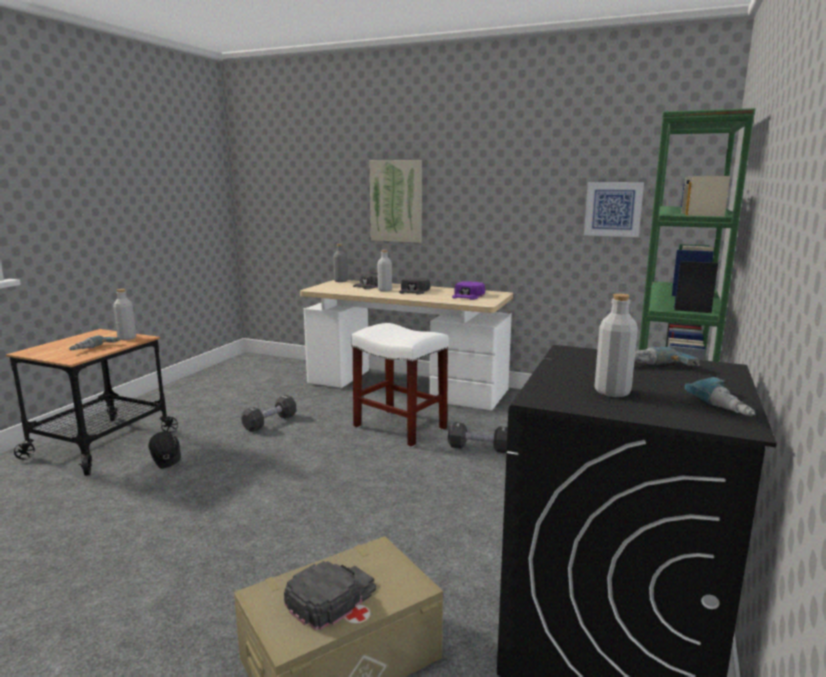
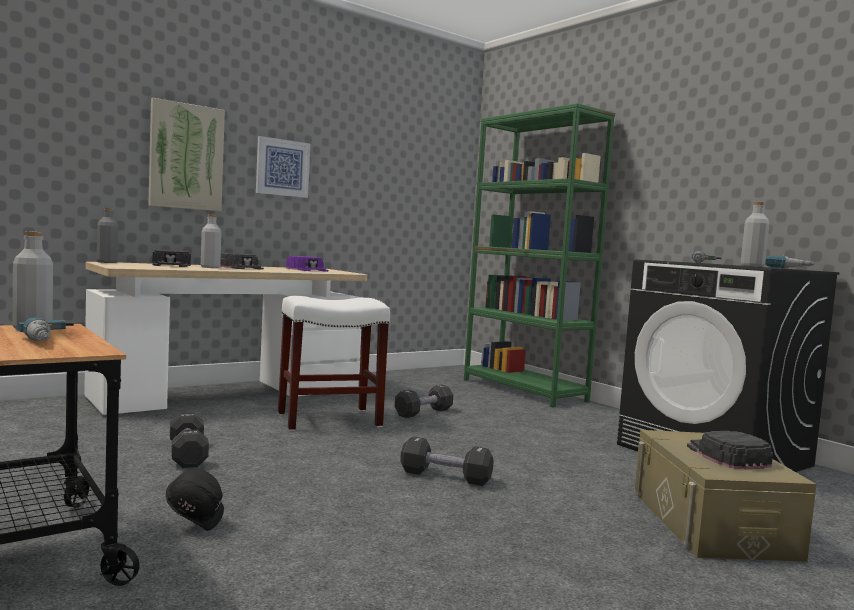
camera: 60 degrees left, 10 degrees down
picture [584,182,644,237] -> picture moved to [256,136,310,198]
none -> black dumbbell [400,437,494,486]

